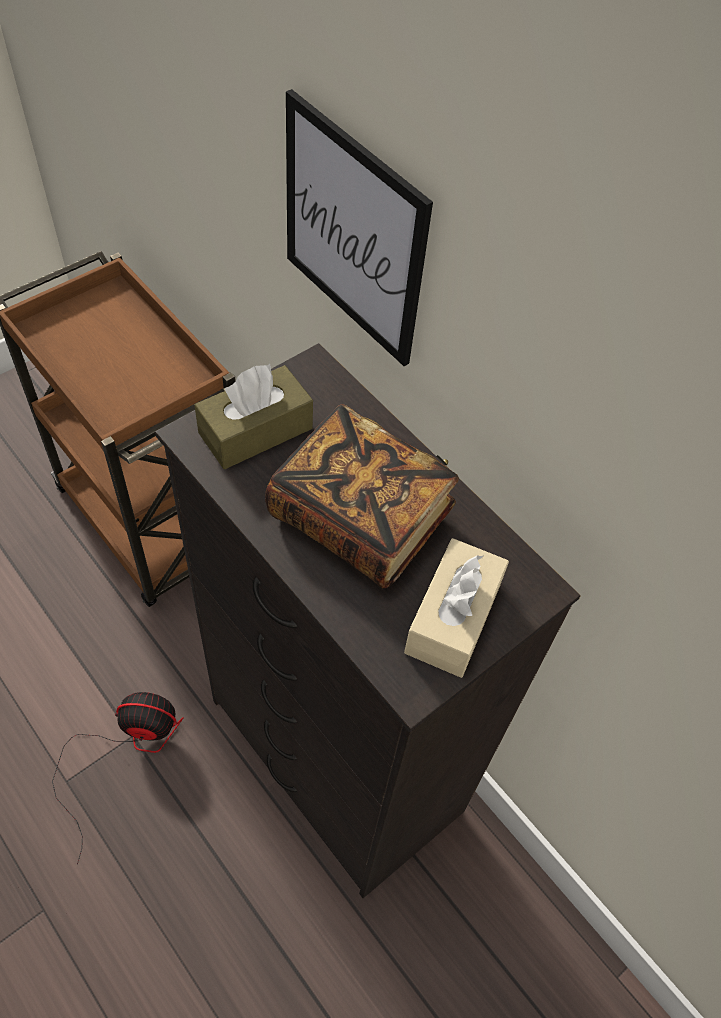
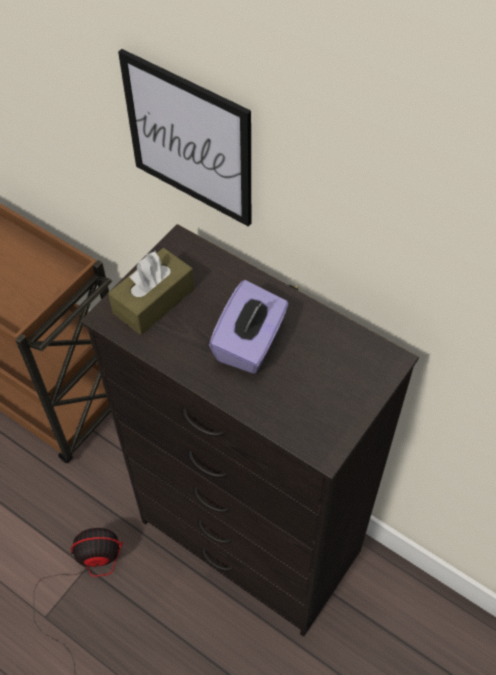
camera: 10 degrees left, 0 degrees up
book [265,404,459,588] -> purple tissue box [209,280,288,374]
beige tissue box [404,538,509,678] -> none

